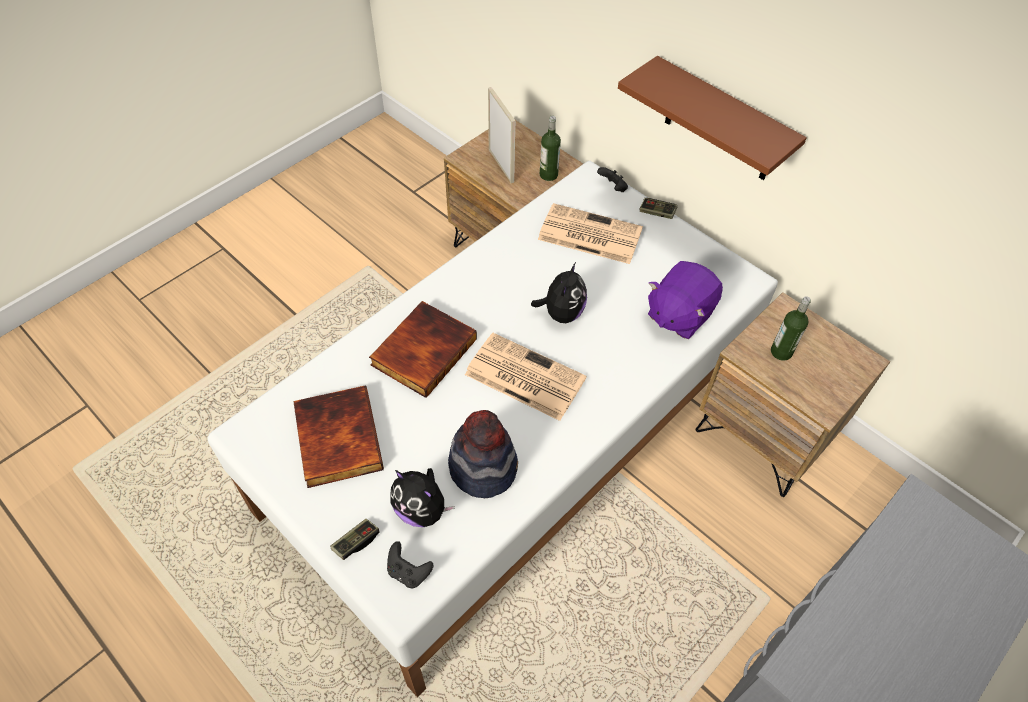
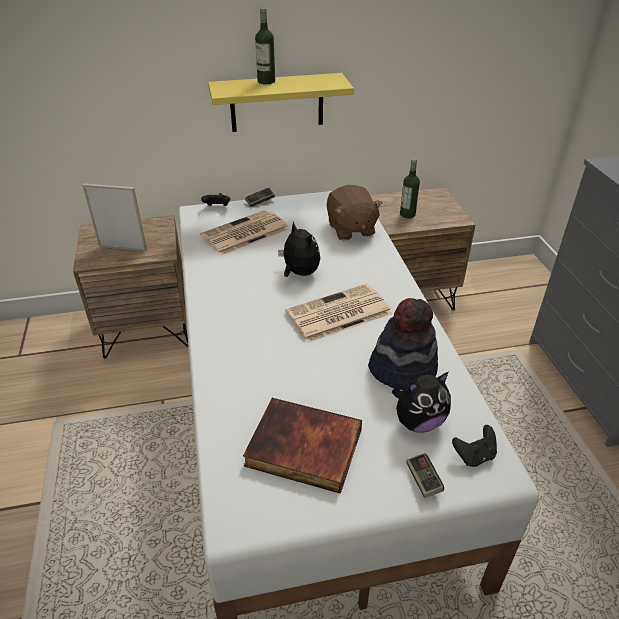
camera: 55 degrees left, 15 degrees down
book [369,301,477,398] -> none
bottle [540,115,561,181] -> bottle moved to [255,8,275,84]
brown shelf [618,56,807,180] -> yellow shelf [208,73,354,132]
purple plush toy [648,261,723,339] -> brown plush toy [327,185,383,240]

